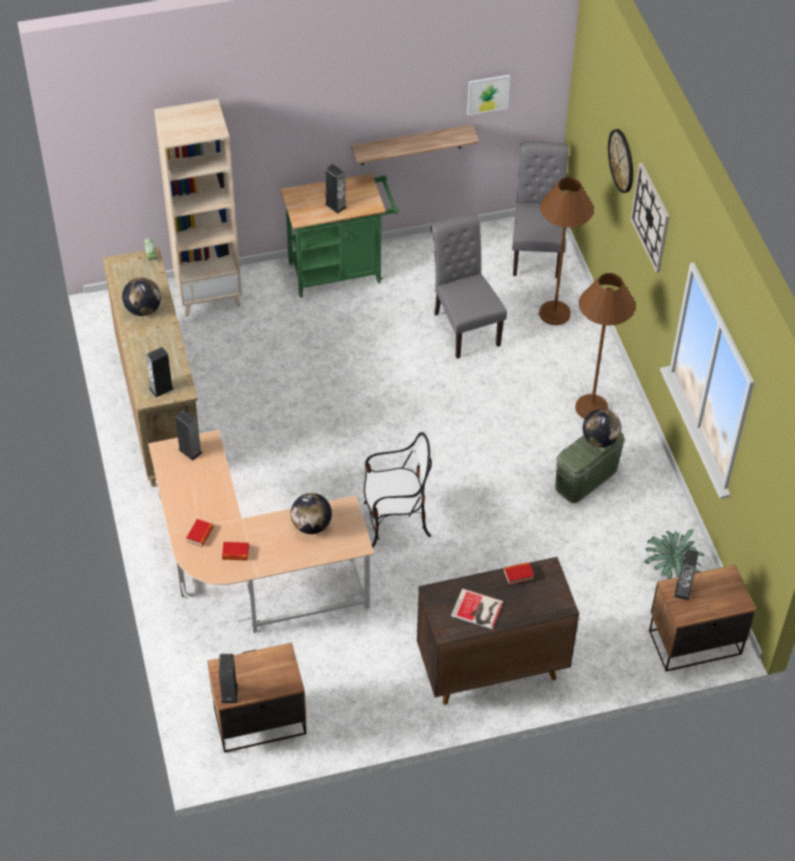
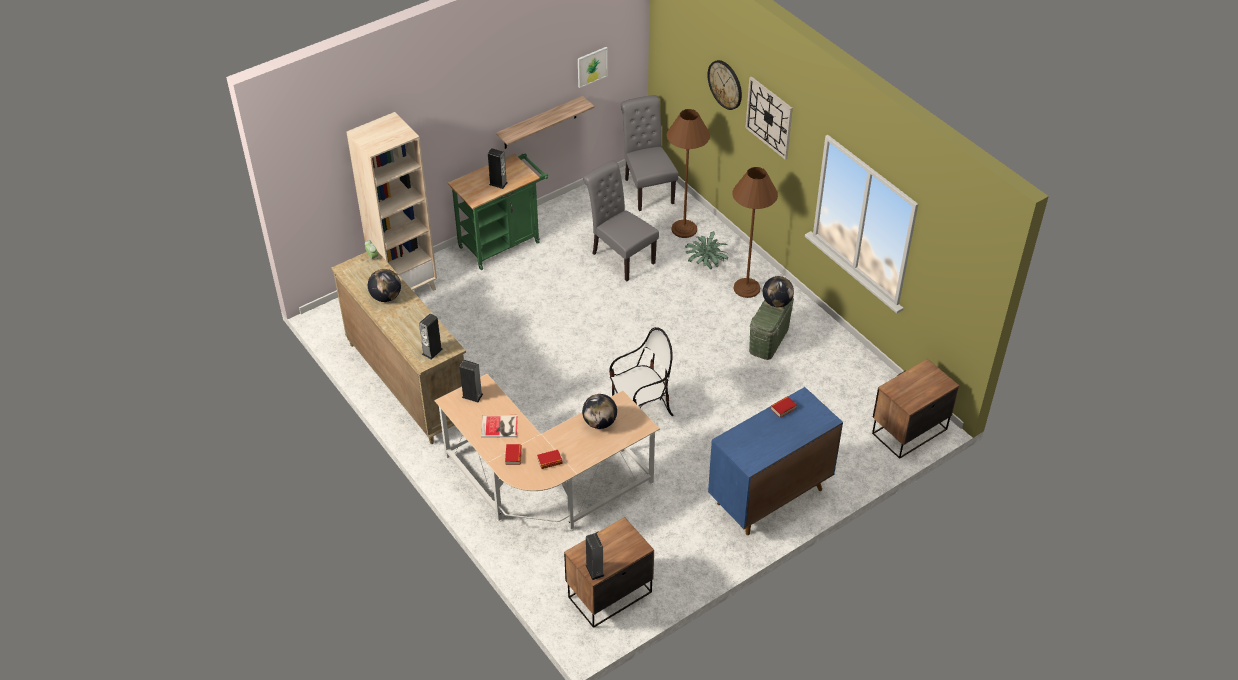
camera: 20 degrees left, 5 degrees down
brown cabinet [417,557,579,705] -> blue cabinet [708,387,843,535]
book [451,588,503,629] -> book moved to [481,415,518,438]
potted plant [644,529,706,579] -> potted plant moved to [685,231,728,270]
speaker [675,549,699,600] -> none

